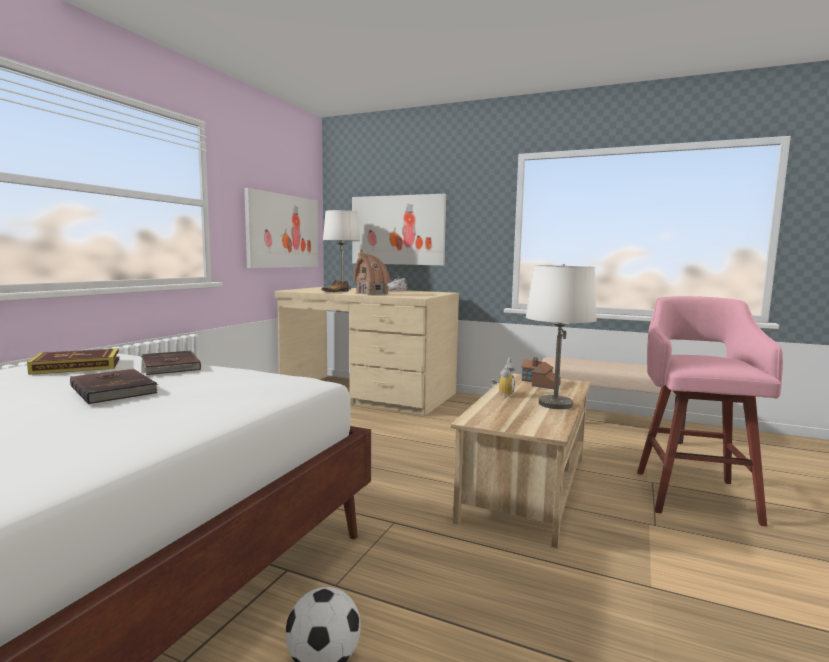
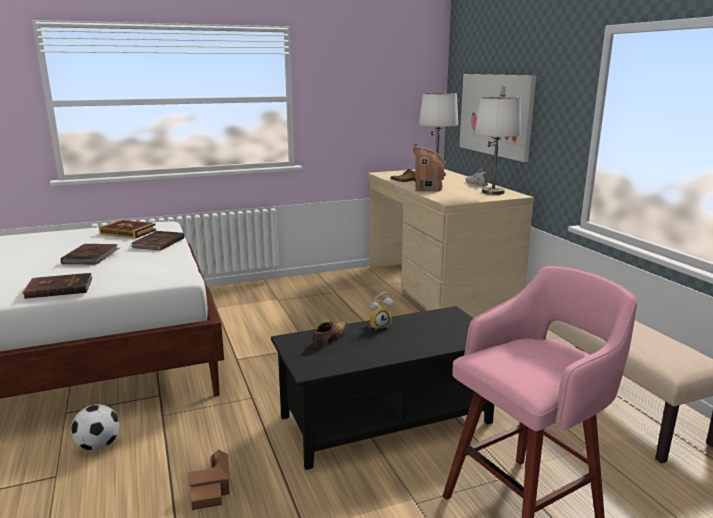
camera: 45 degrees right, 10 degrees up
picture [244,188,318,268] -> none
beige coffee table [451,373,591,548] -> black coffee table [271,306,494,470]
toy house [521,357,561,389] -> toy house moved to [189,449,230,510]
white table lamp [526,264,597,409] -> white table lamp moved to [474,96,521,195]
none -> brown book [22,273,93,299]
none -> shoe [312,321,348,348]

